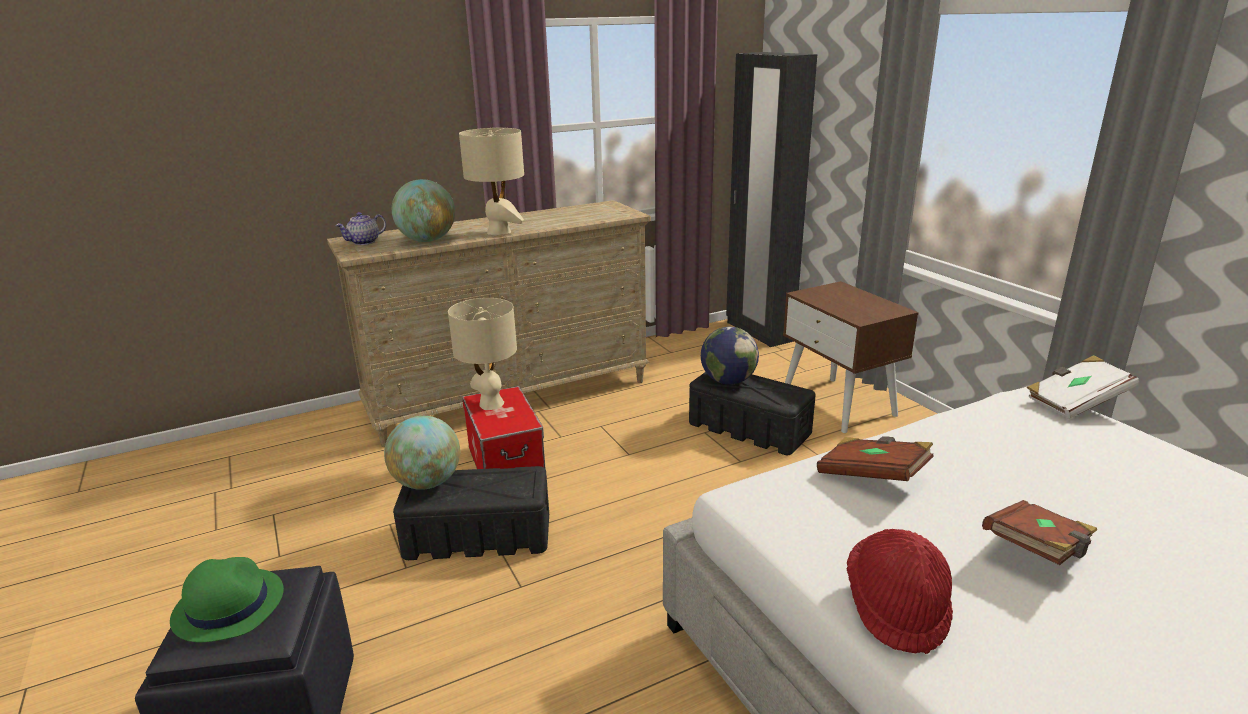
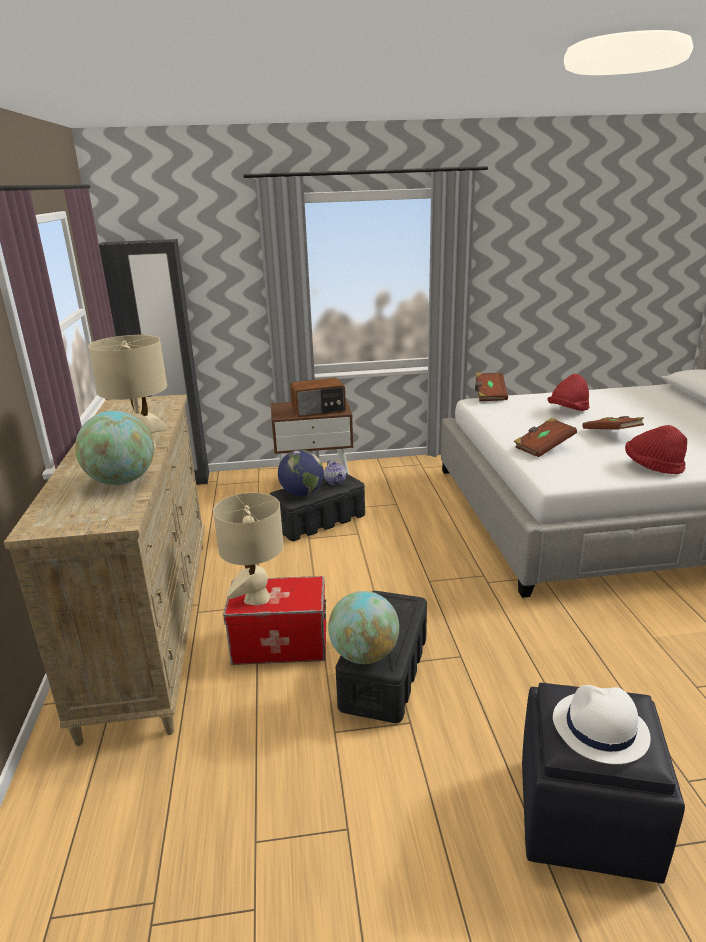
camera: 70 degrees left, 0 degrees up
green hat [170,557,284,642] -> white hat [553,685,651,764]
teapot [336,212,386,245] -> teapot moved to [324,460,346,485]
white book [1027,355,1139,419] -> brown book [475,372,508,401]
none -> radio [290,378,346,417]
none -> red hat [547,374,589,411]

